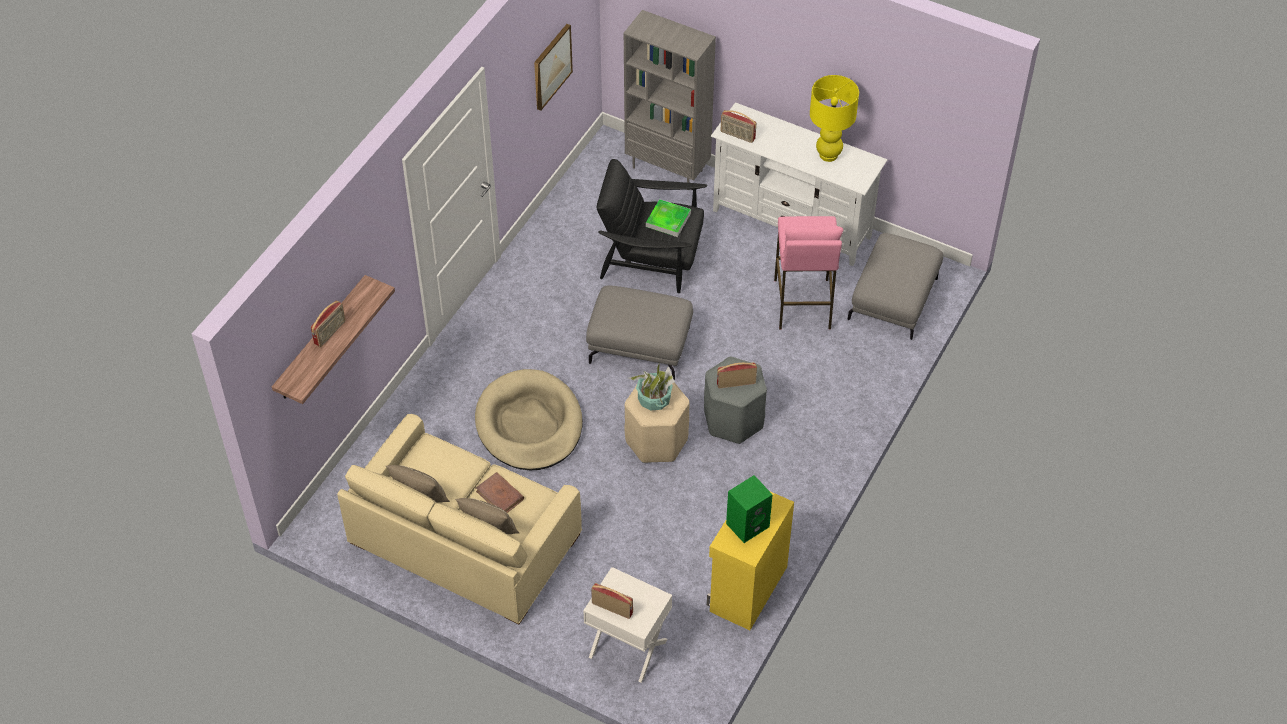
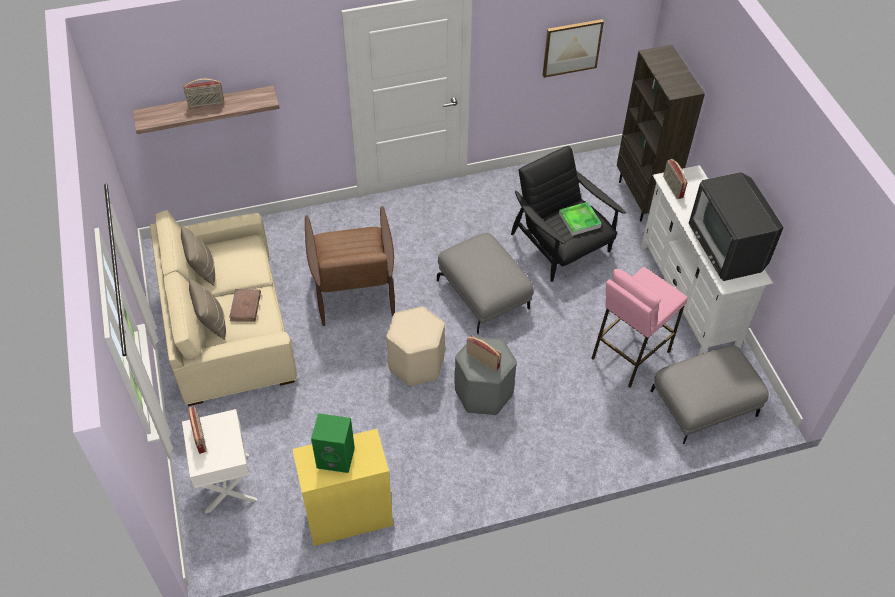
camera: 45 degrees right, 0 degrees up
beige dog bed [475,369,583,470] -> brown armchair [305,206,395,326]
grey bookcase [624,10,716,190] -> brown bookcase [617,45,705,221]
potted plant [629,362,675,410] -> none
yellow table lamp [810,75,859,162] -> television [689,172,784,281]

